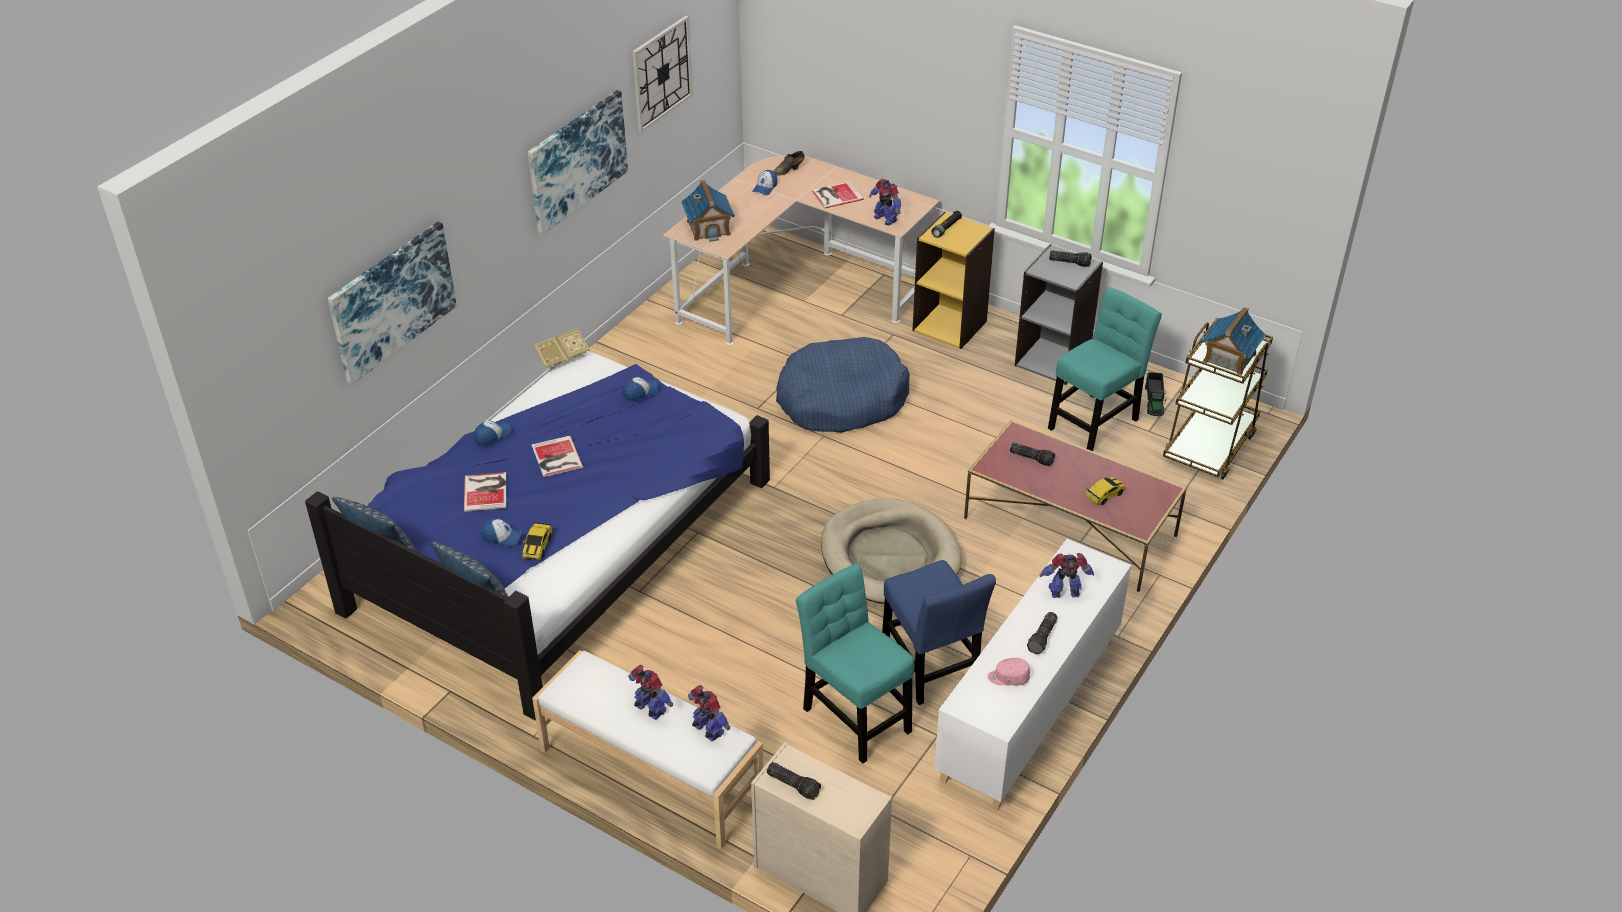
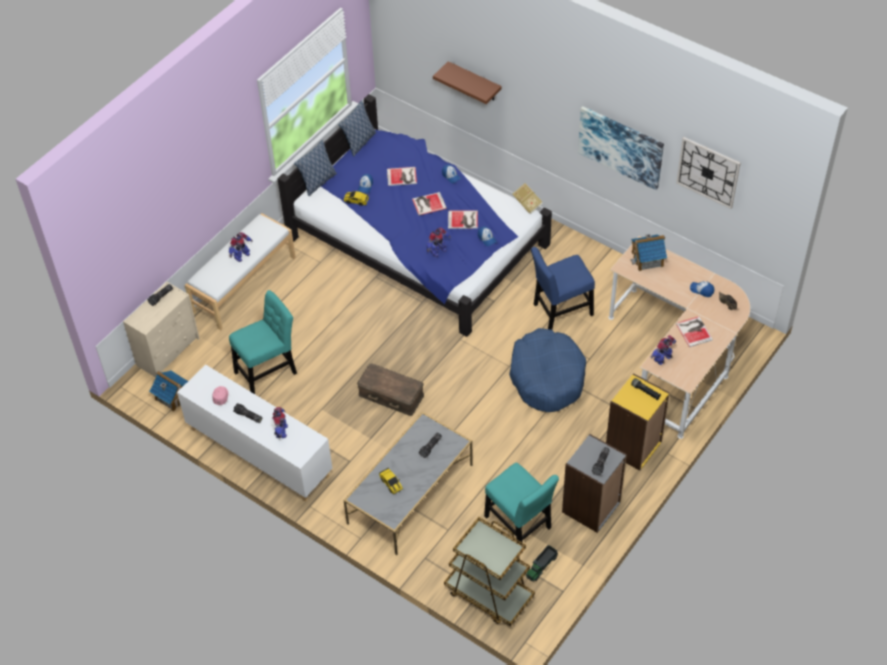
camera: 95 degrees right, 10 degrees up
picture [328,222,457,384] -> brown shelf [433,61,502,104]
toy robot [688,685,730,741] -> toy robot moved to [427,227,451,257]
beige dog bed [821,498,962,604] -> brown storage box [357,364,424,416]
blue chair [882,560,996,705] -> blue chair moved to [531,247,595,330]
red coffee table [964,420,1187,592] -> grey coffee table [344,412,473,555]
toy truck [1145,372,1166,416] -> toy truck turned 60 degrees counterclockwise [526,545,558,581]
toy house [1201,307,1265,375] -> toy house moved to [149,370,188,412]
none -> book [448,210,478,229]

